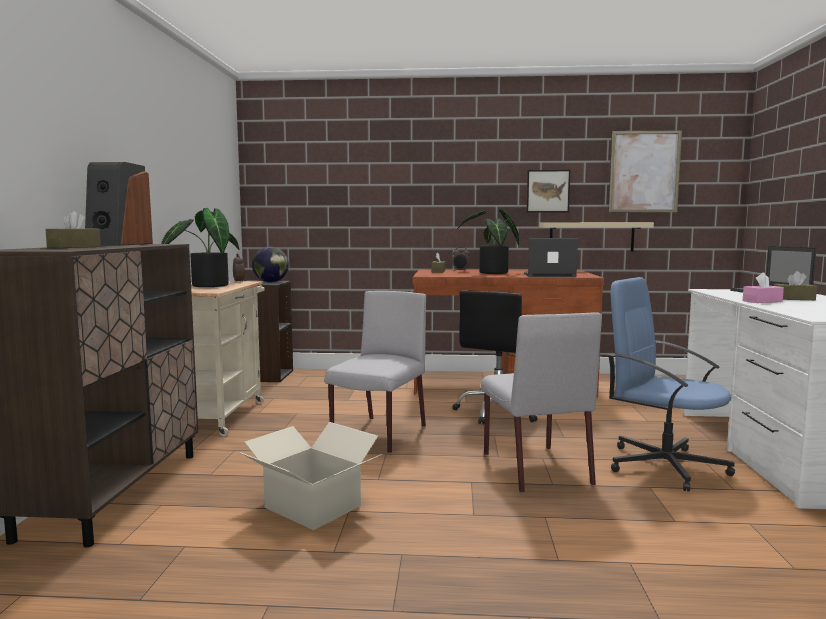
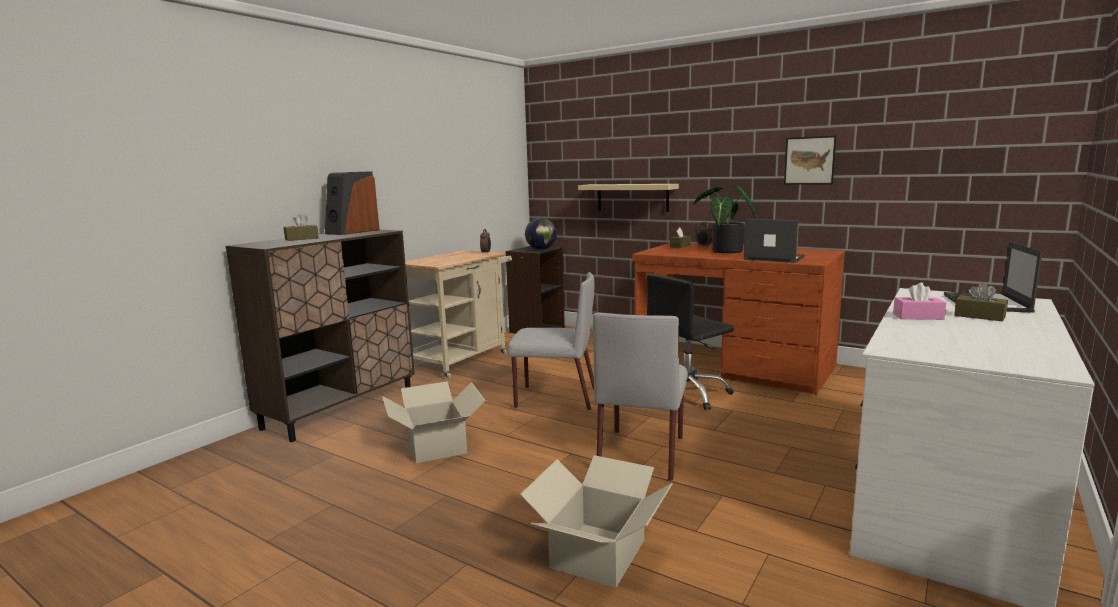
camera: 30 degrees right, 5 degrees up
potted plant [161,208,239,287] -> none
grey chair [324,291,426,454] -> grey chair turned 45 degrees clockwise [508,272,594,411]
beige shelf [539,222,654,251] -> beige shelf moved to [578,184,679,212]
picture [608,130,682,212] -> none
blue office chair [608,277,735,492] -> none
none -> cardboard box [520,455,673,588]

